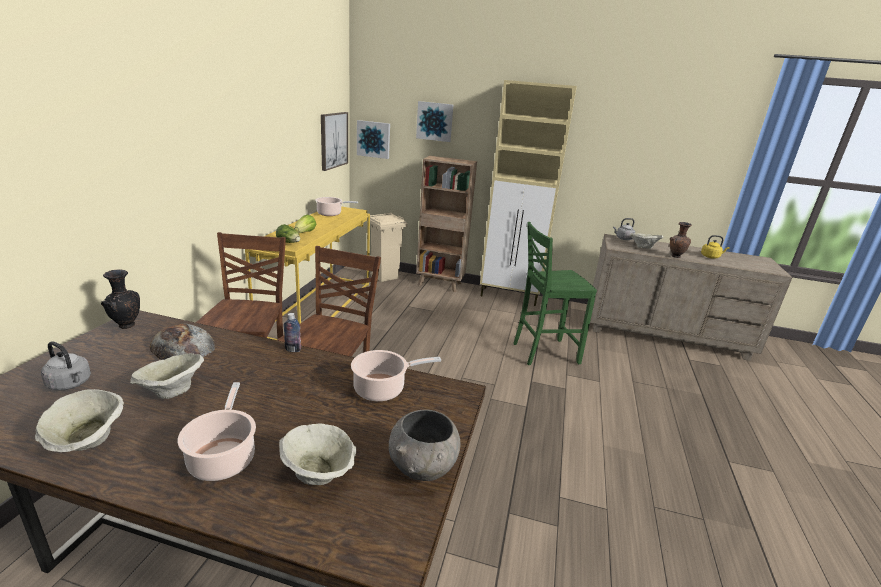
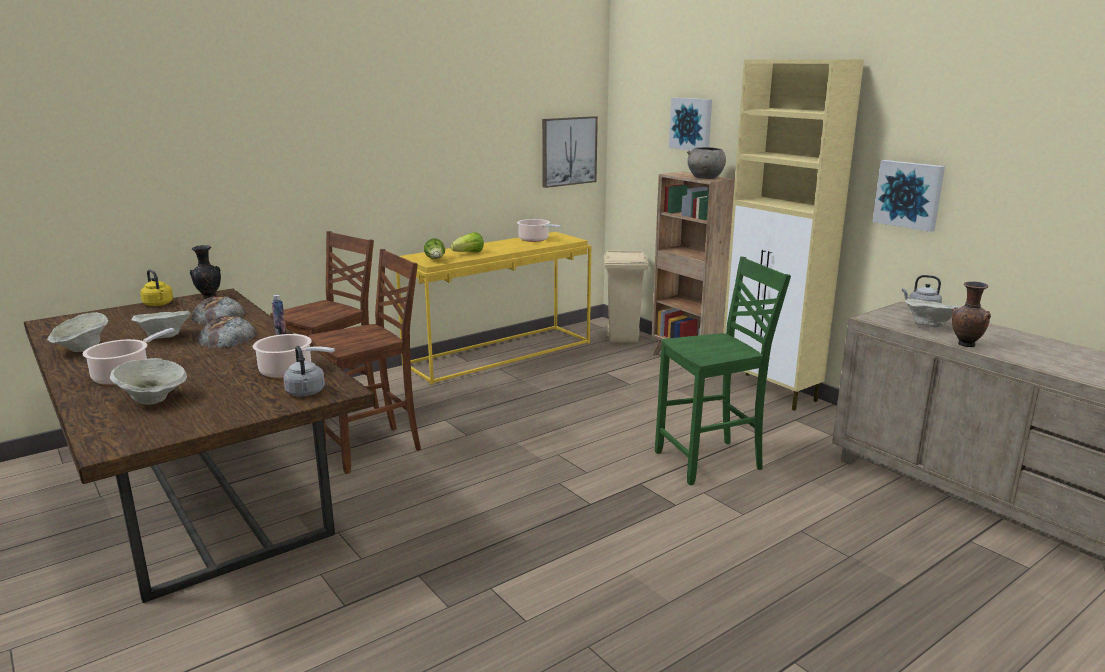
camera: 40 degrees right, 5 degrees down
grey kettle [41,341,91,390] -> grey kettle moved to [283,346,325,397]
picture [357,120,390,159] -> picture moved to [873,160,945,232]
grey bowl [389,409,461,481] -> grey bowl moved to [687,147,726,179]
green chair [513,222,597,365] -> green chair turned 135 degrees clockwise [655,256,791,485]
yellow kettle [701,235,730,258] -> yellow kettle moved to [140,269,173,306]
none -> bread [197,316,257,348]

